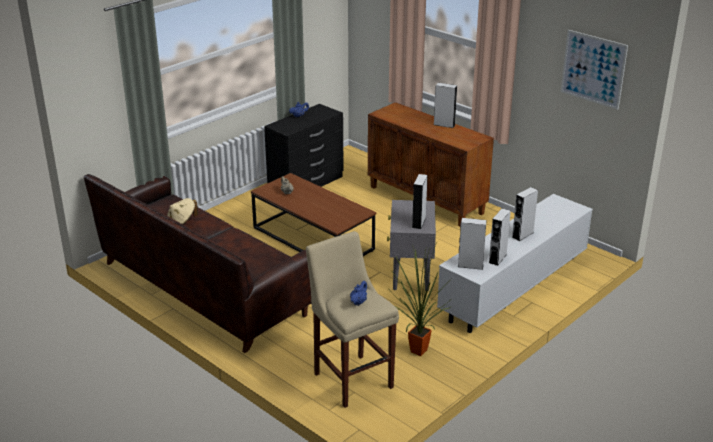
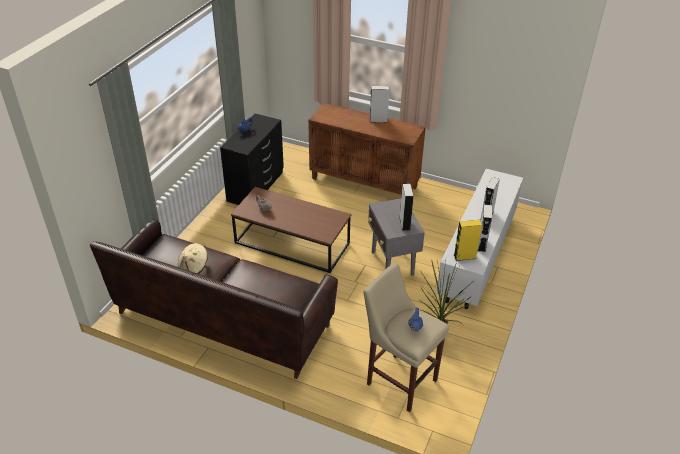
camera: 20 degrees left, 10 degrees up
grey speaker [458,218,487,270] -> yellow speaker [454,220,482,261]
picture [561,30,628,110] -> none

